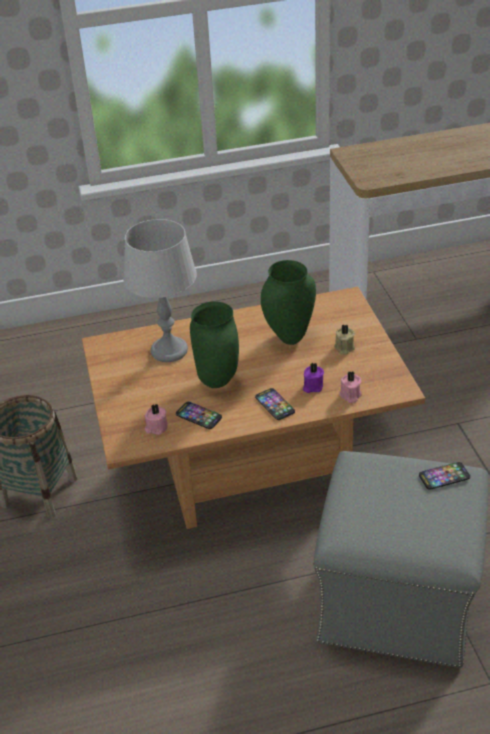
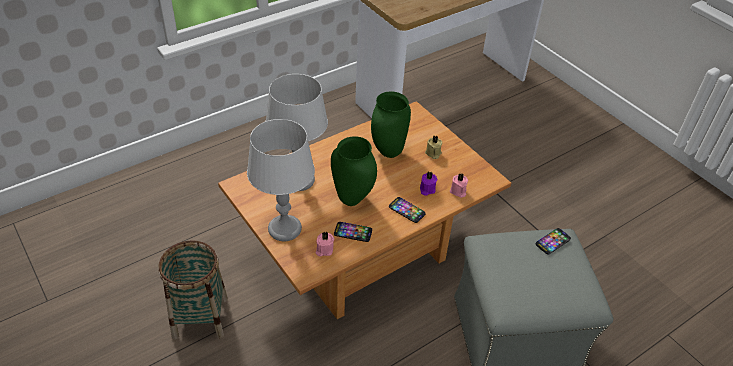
camera: 25 degrees left, 5 degrees up
none -> grey table lamp [247,119,315,241]

